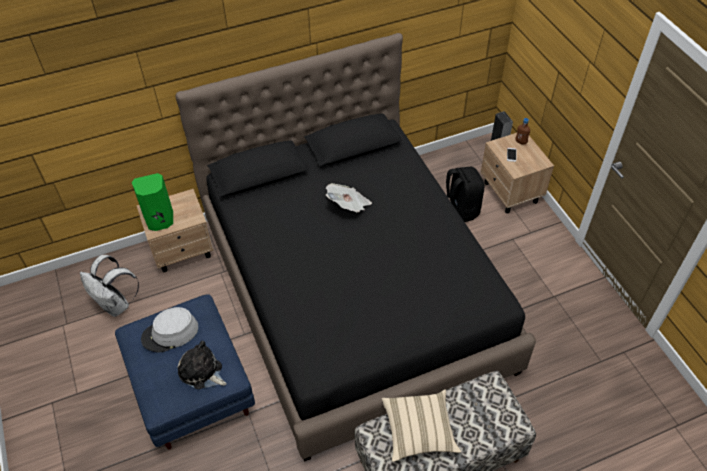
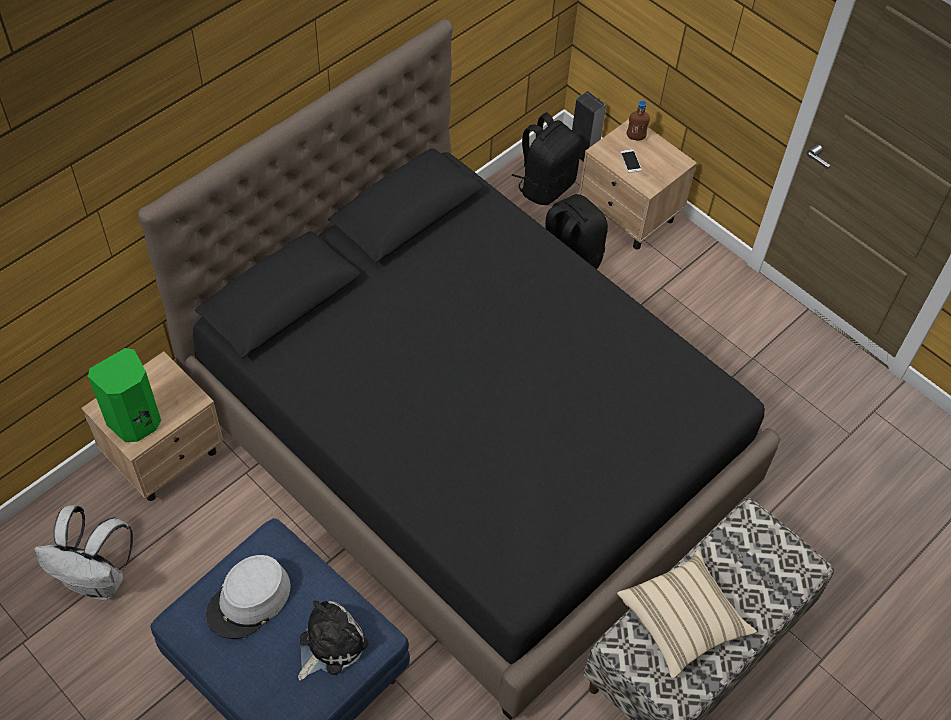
camera: 25 degrees left, 5 degrees up
plush toy [178,341,227,389] -> plush toy turned 120 degrees clockwise [298,601,369,681]
newspaper [326,183,372,213] -> none
none -> black backpack [512,113,581,205]

